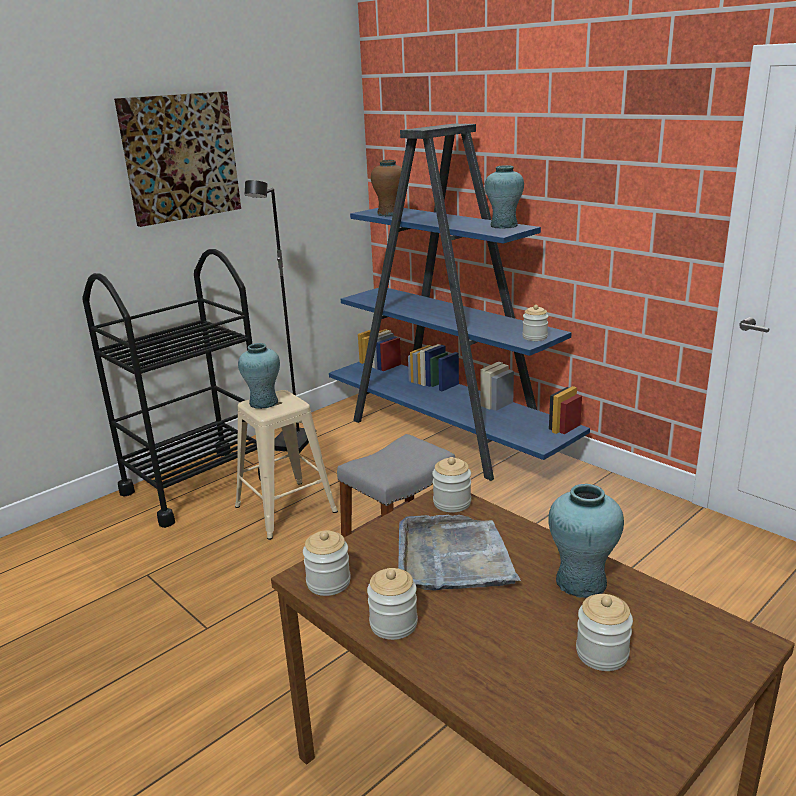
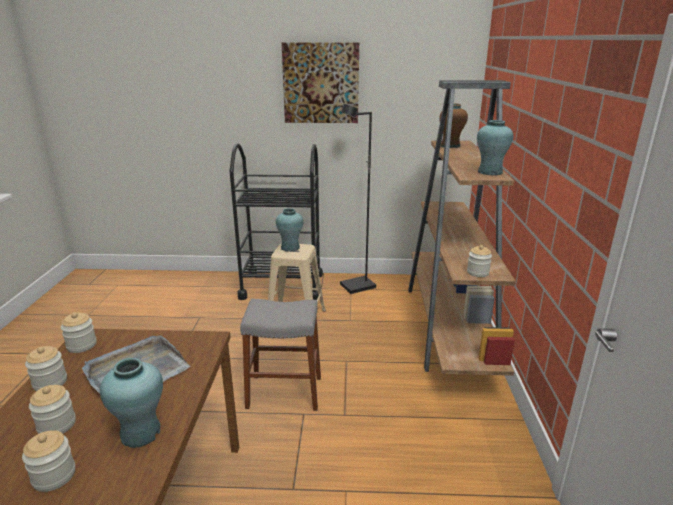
camera: 45 degrees right, 0 degrees up
blue bookcase [329,124,590,481] -> brown bookcase [408,80,516,376]
jar [432,457,471,512] -> jar moved to [29,385,76,434]

